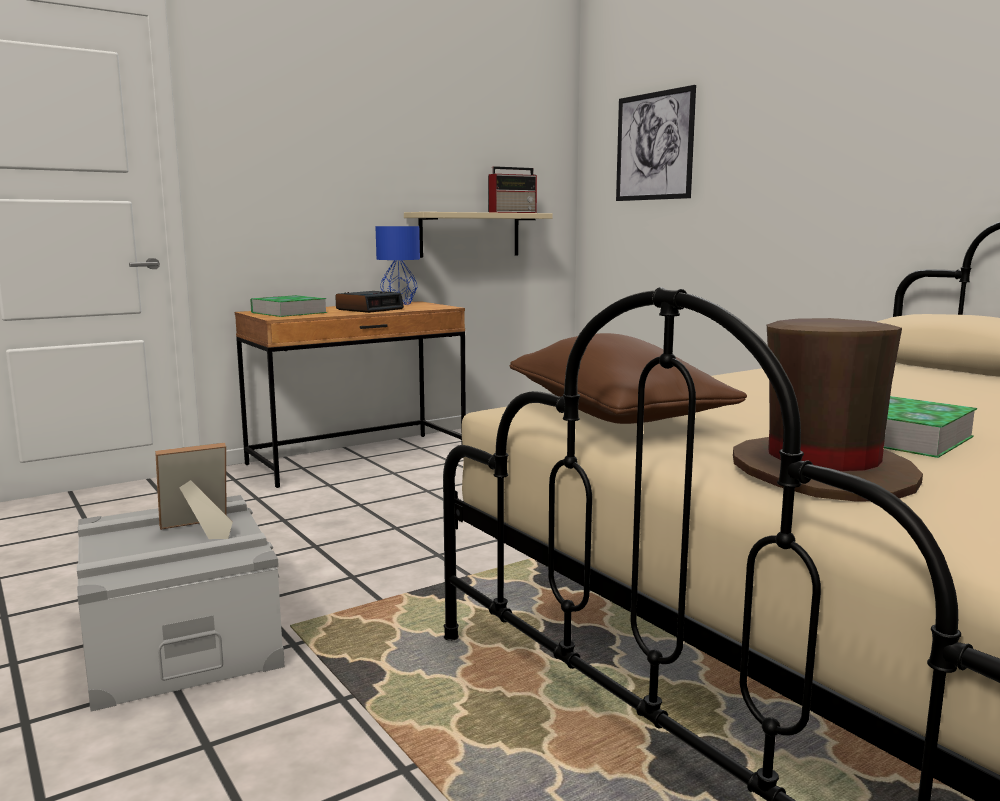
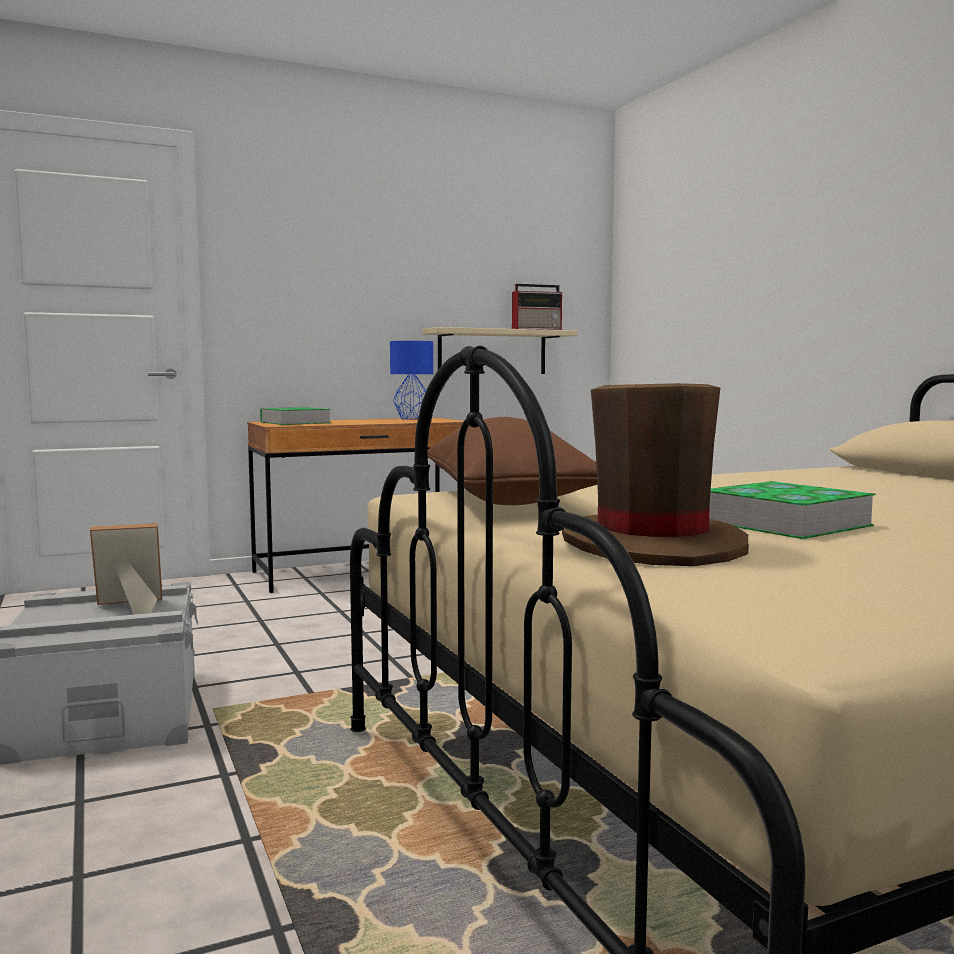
camera: 10 degrees right, 5 degrees down
alarm clock [335,291,404,313] -> none
picture [616,85,696,201] -> none

